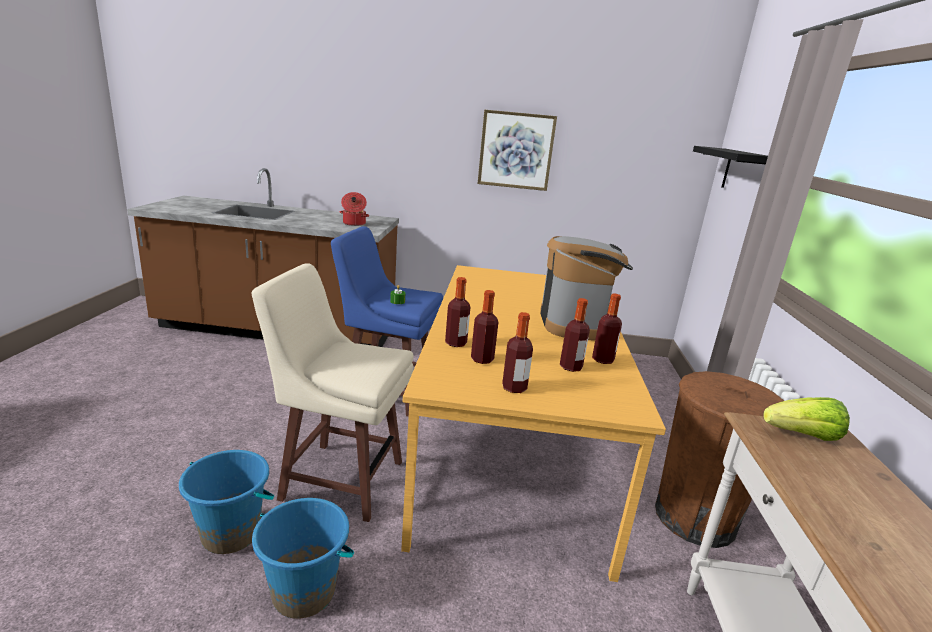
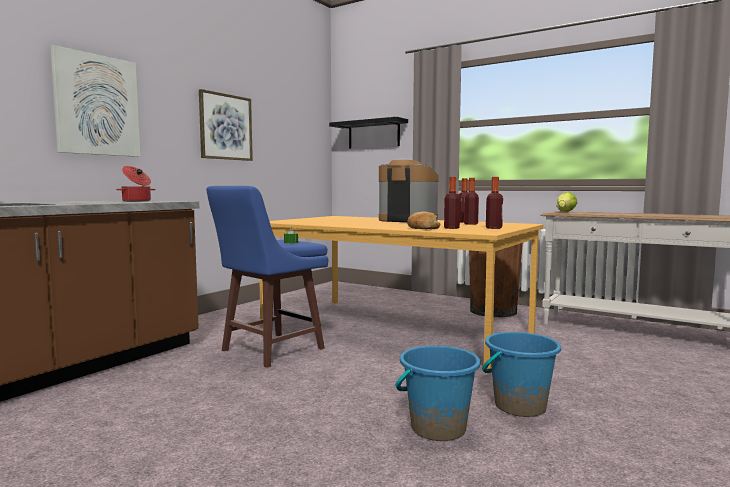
camera: 60 degrees left, 15 degrees down
beige stool [252,263,414,522] -> none
bottle [445,277,470,347] -> bread [407,212,440,229]
none -> picture [50,45,140,157]

